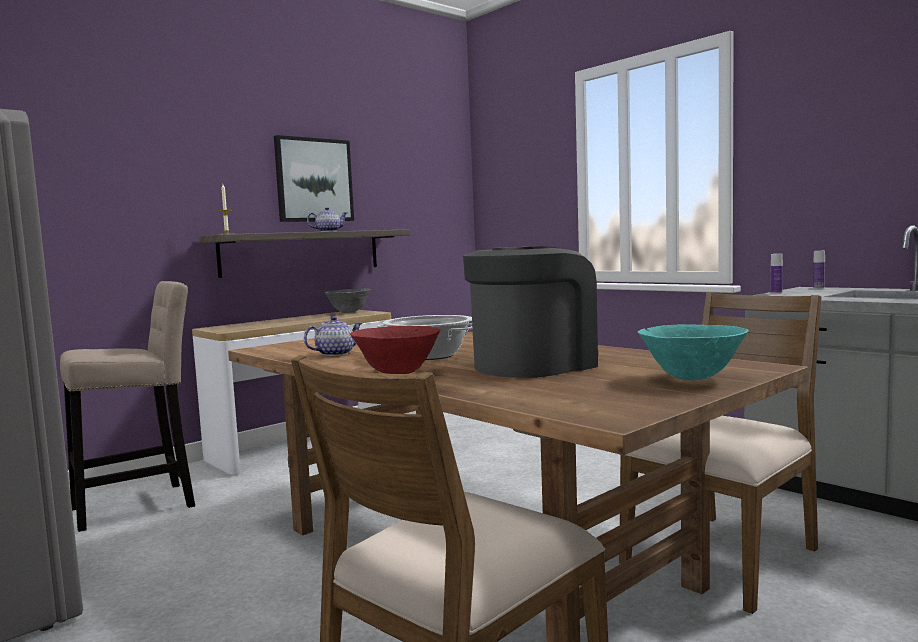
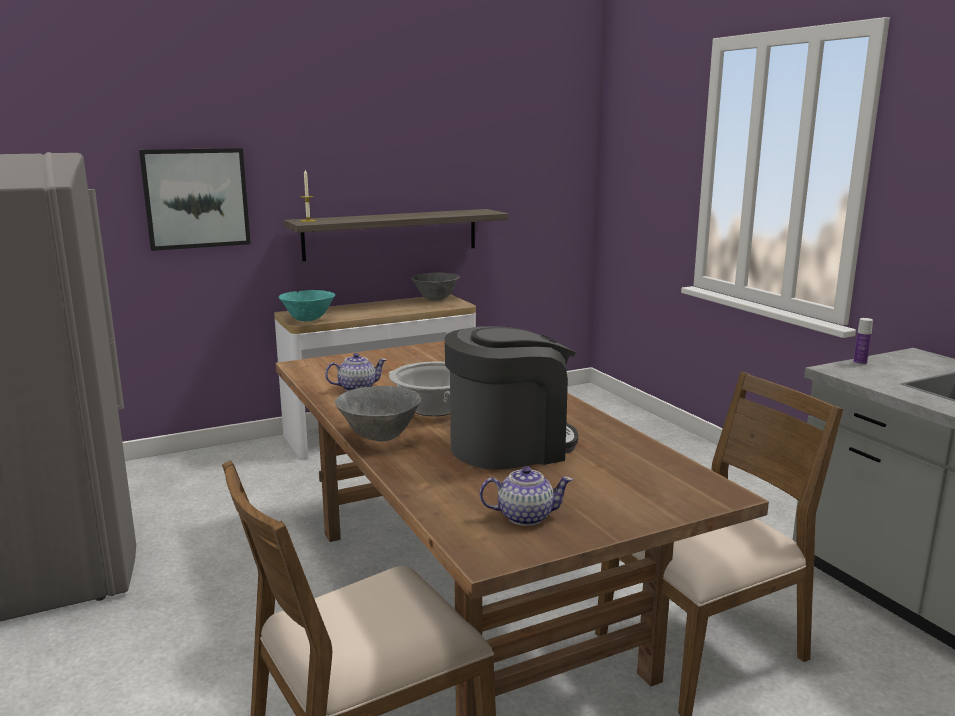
camera: 15 degrees right, 10 degrees up
beige stool [60,281,195,532] -> none
picture [274,135,354,222] -> picture moved to [139,148,251,251]
teapot [307,207,347,232] -> teapot moved to [480,466,573,526]
red bowl [350,326,440,374] -> grey bowl [335,386,421,441]
turquoise bowl [638,324,749,380] -> turquoise bowl moved to [279,290,335,321]
bottle [813,251,825,289] -> none

